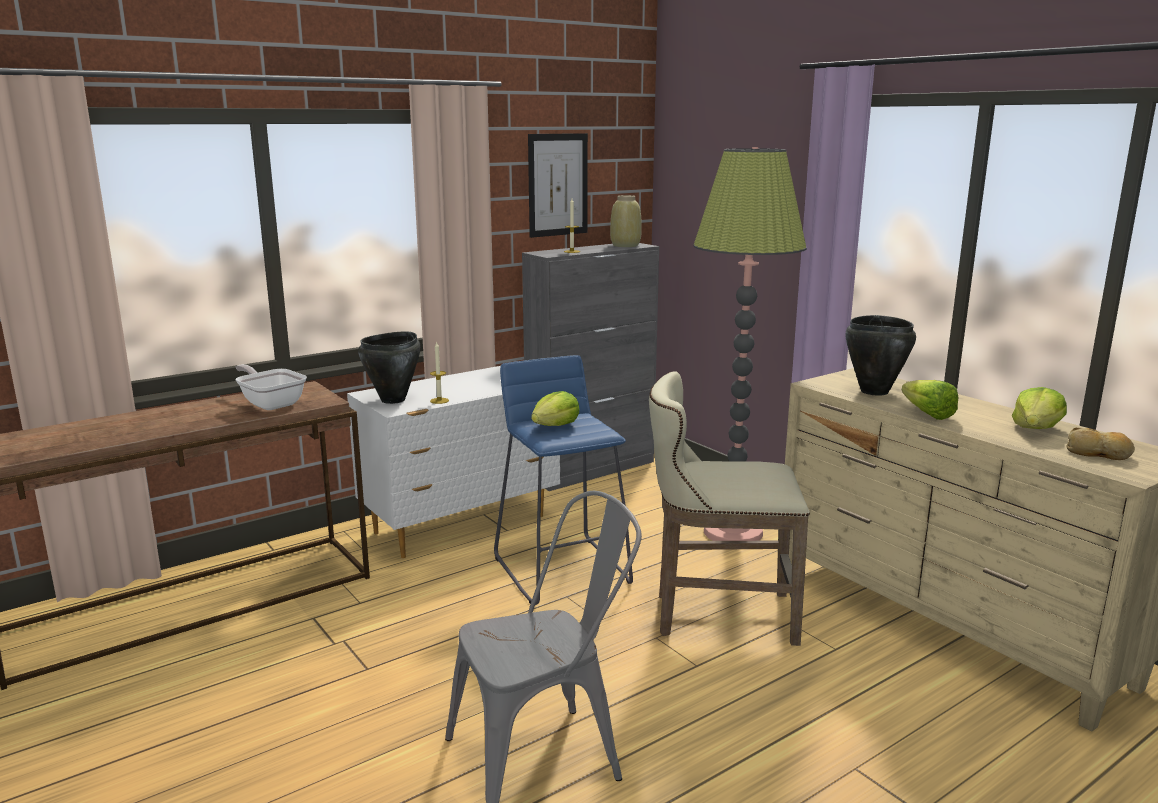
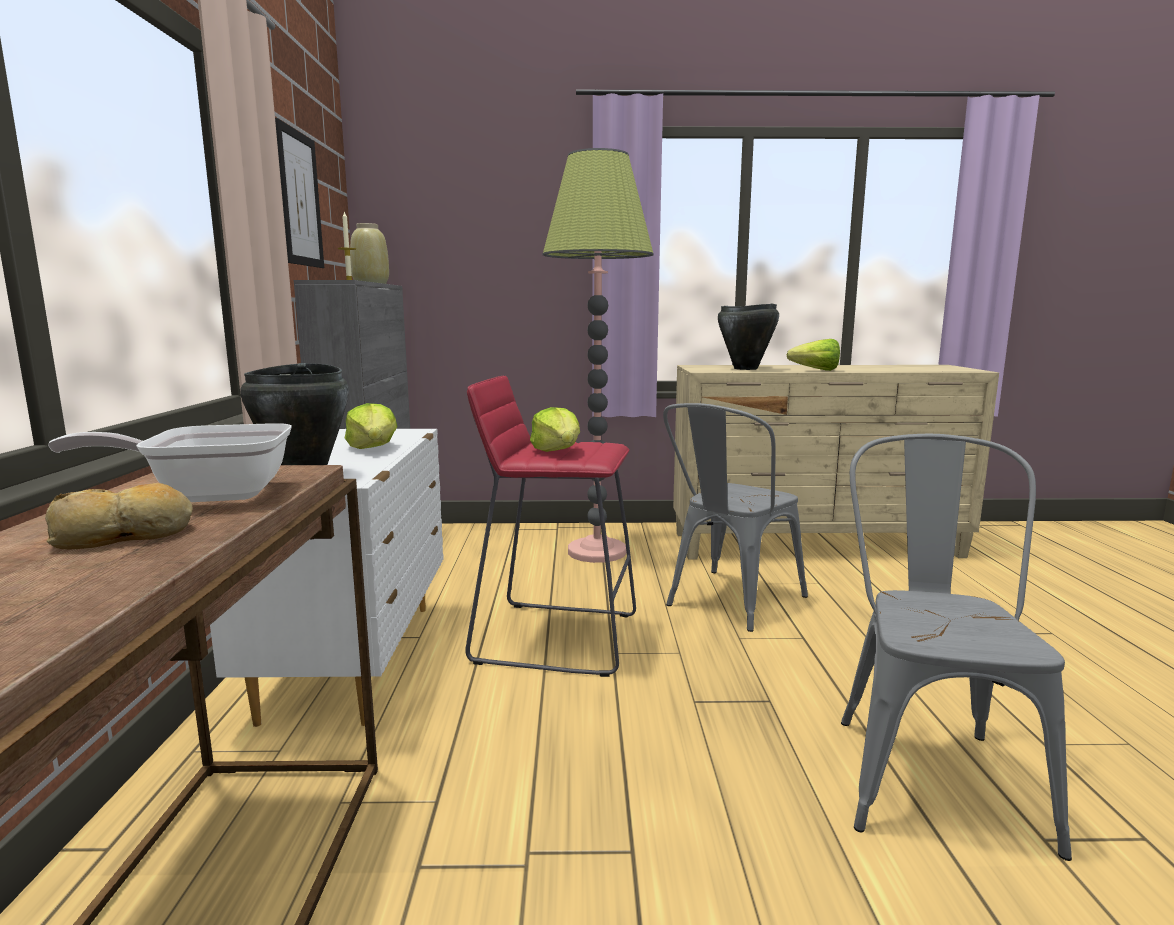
camera: 55 degrees left, 5 degrees down
candle [430,341,449,404] -> none
blue stool [494,355,633,605] -> red stool [465,376,636,677]
beige stool [649,371,810,646] -> grey chair [663,403,808,632]
lettuce [1012,387,1067,429] -> lettuce moved to [345,403,397,449]
bread [1067,427,1135,460] -> bread moved to [45,483,193,549]

